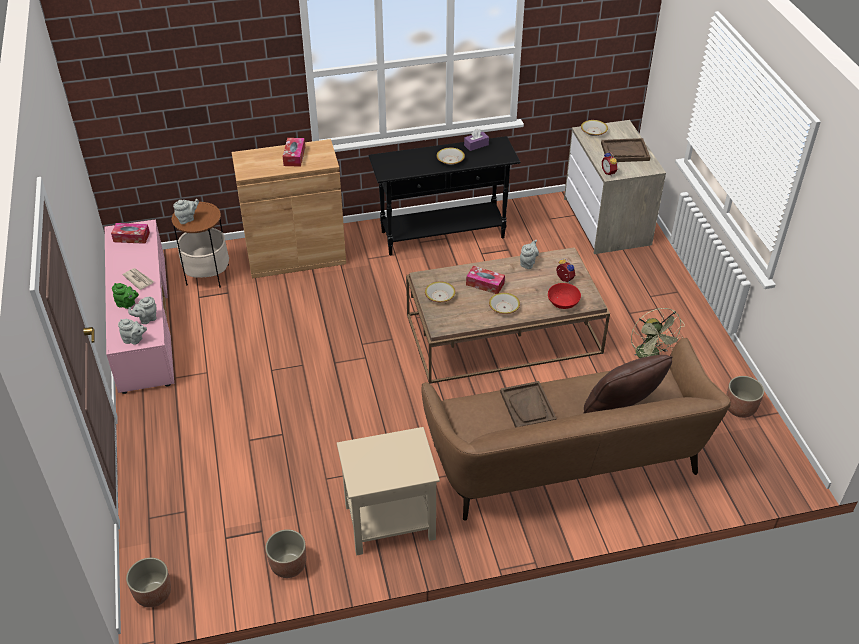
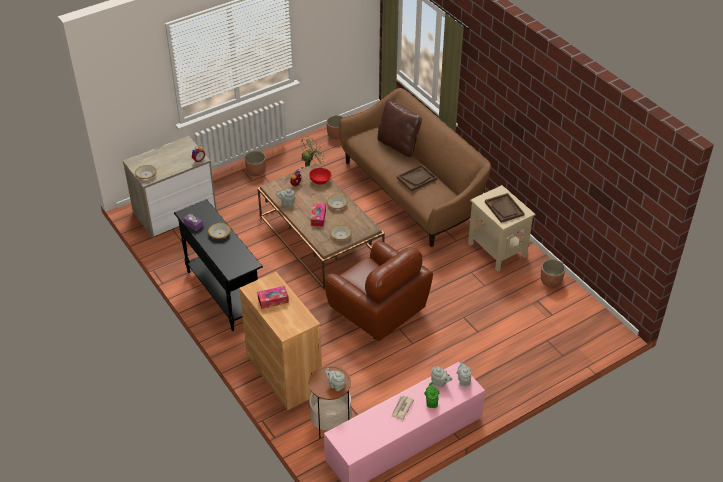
camera: 110 degrees left, 0 degrees up
tissue box [111,223,150,244] -> none
planter [126,558,171,608] -> planter moved to [245,151,266,176]
brown tray [601,138,650,162] -> brown tray moved to [485,193,525,223]
none -> brown armchair [325,241,433,341]

